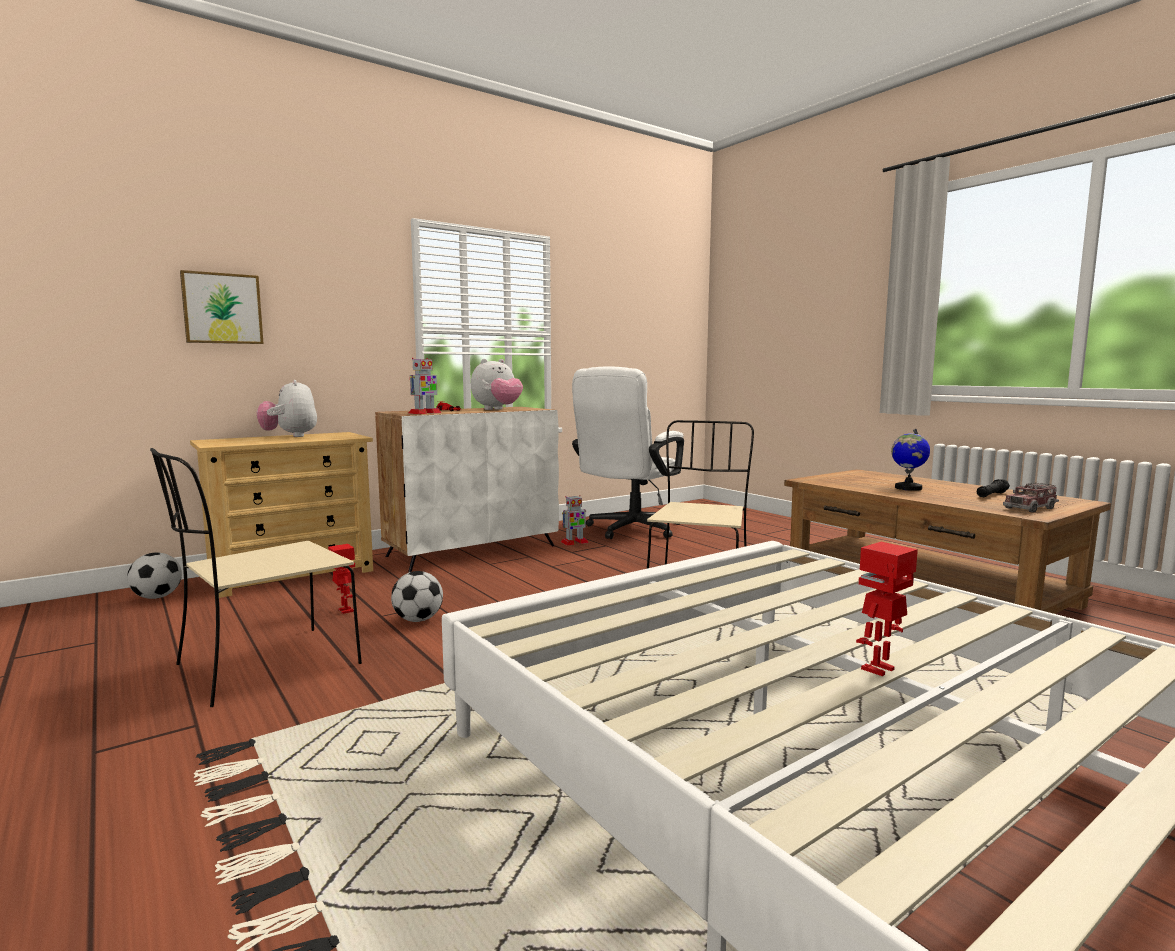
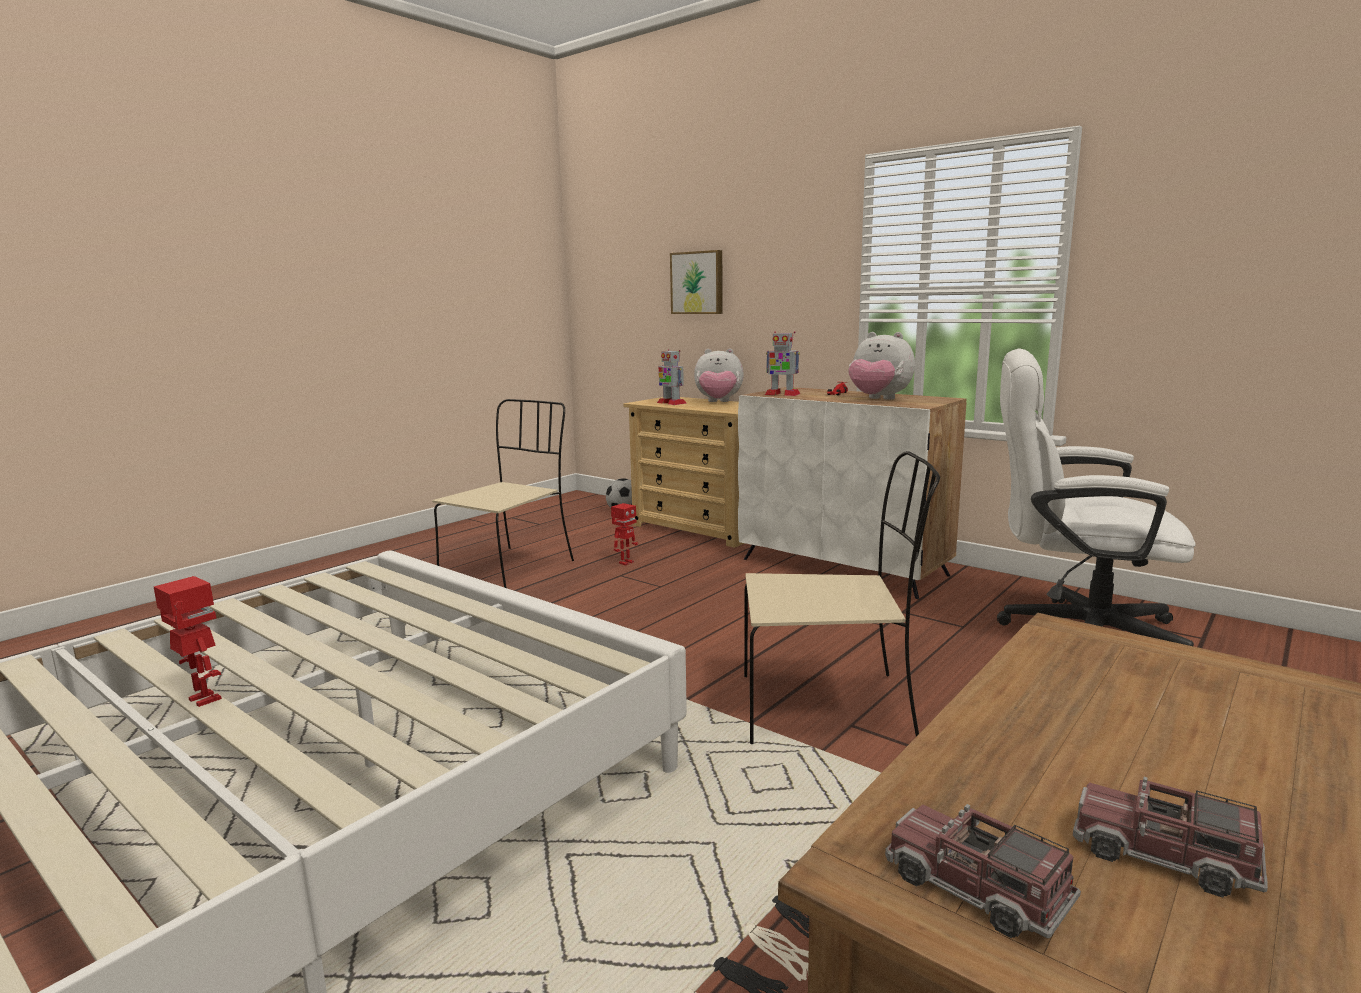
camera: 75 degrees right, 5 degrees up
beige chair [150,448,362,707] -> beige chair turned 90 degrees clockwise [432,399,574,588]
plush toy [257,380,317,437] -> plush toy turned 135 degrees counterclockwise [694,348,744,402]
football [391,571,443,622] -> none
toy robot [561,495,589,546] -> toy robot moved to [657,349,687,405]
globe [891,428,930,491] -> none
black flashlight [977,479,1010,497] -> toy truck [1073,777,1268,898]

